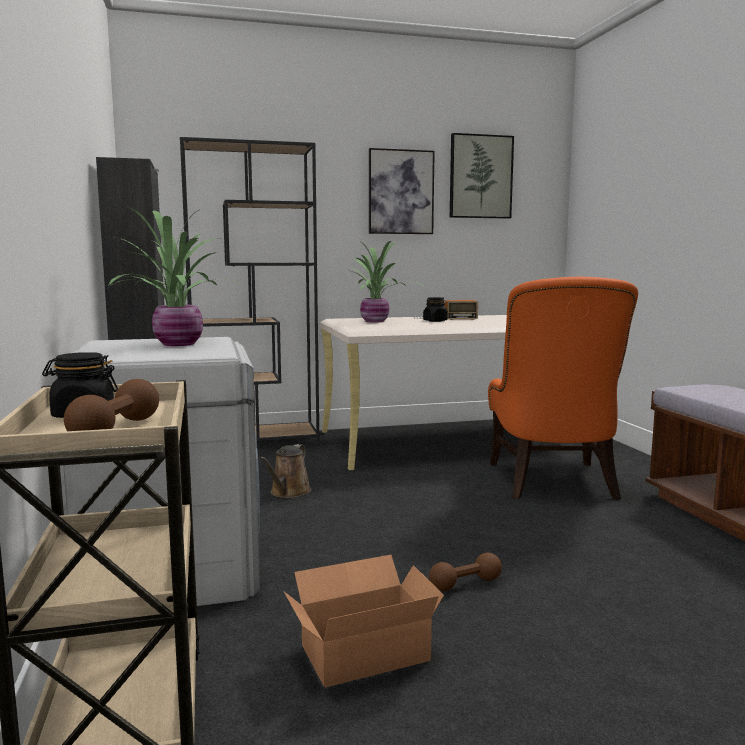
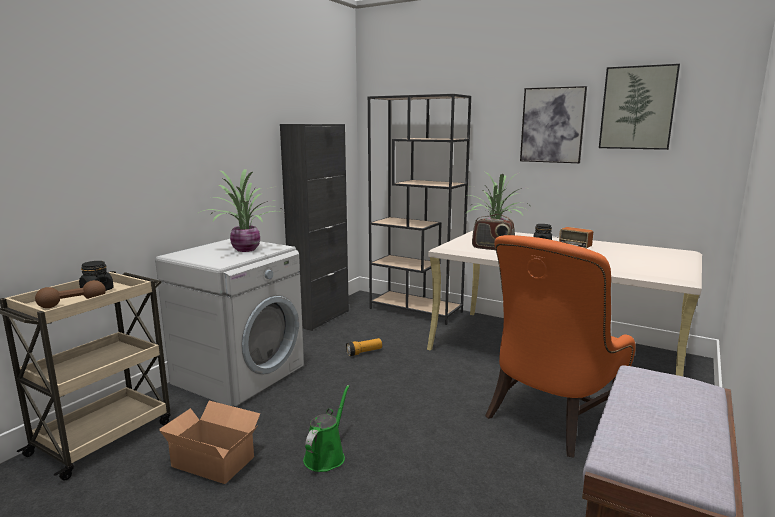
camera: 45 degrees right, 5 degrees up
brown watering can [259,444,311,498] -> flashlight [346,338,382,356]
brown dumbbell [429,553,502,591] -> green watering can [303,385,350,472]
none -> radio [472,214,515,250]

